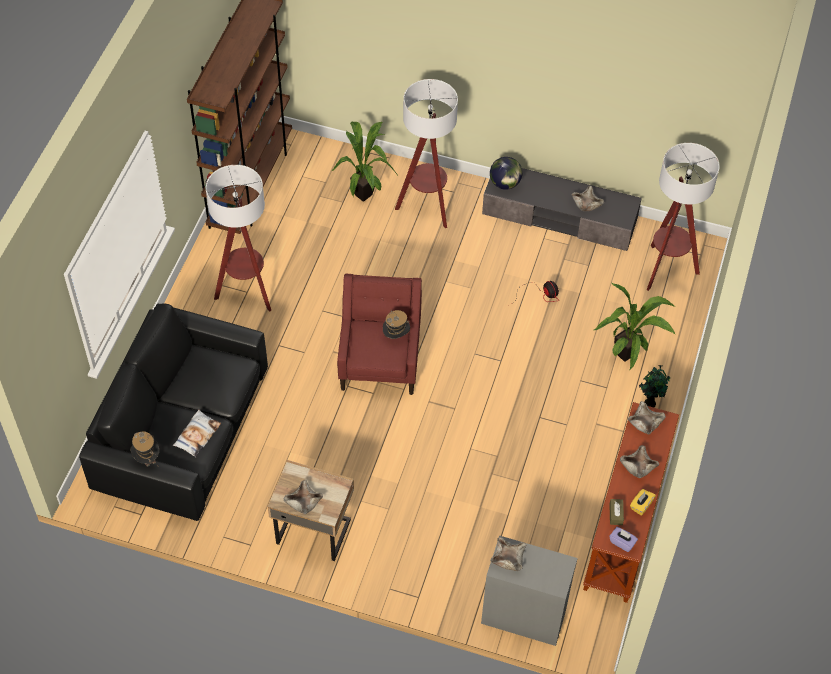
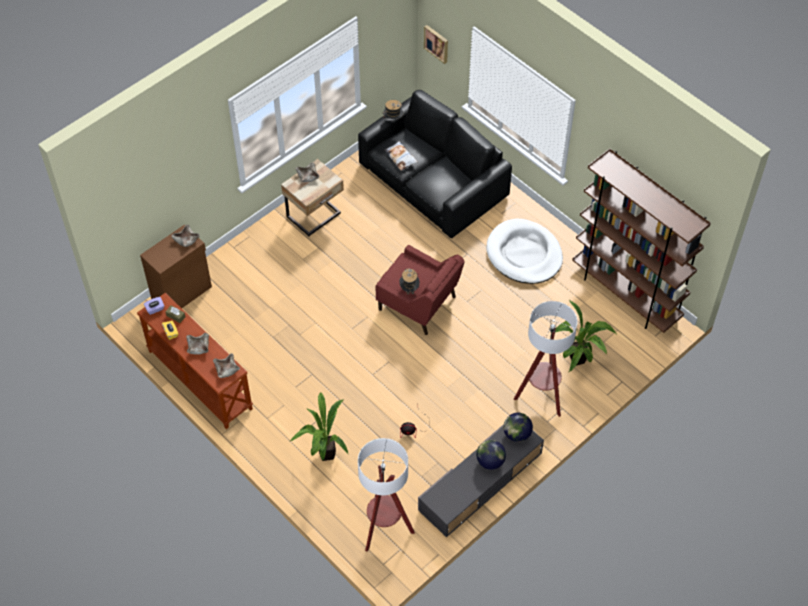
camera: 120 degrees right, 0 degrees up
floor lamp [206,165,271,311] -> white dog bed [487,219,563,284]
grey cabinet [481,535,578,646] -> brown cabinet [140,225,212,308]
beige bowl [571,186,604,211] -> none
potted plant [639,365,671,408] -> none
none -> picture [424,25,448,64]
none -> globe [476,440,506,470]

